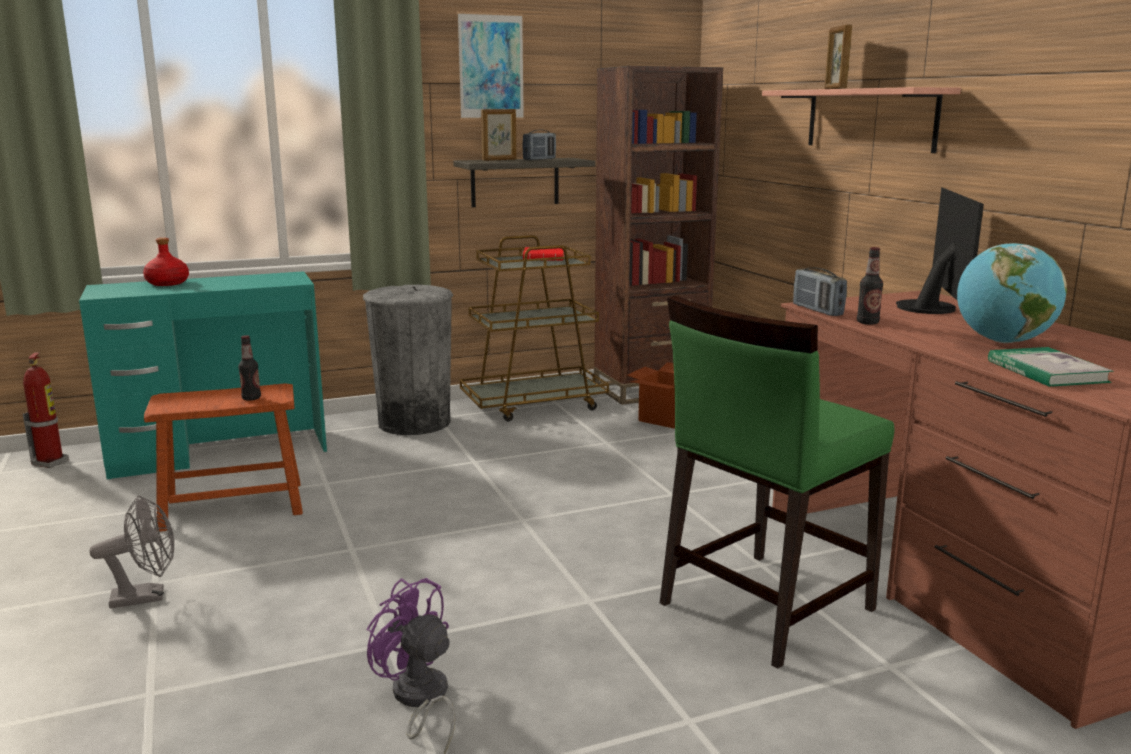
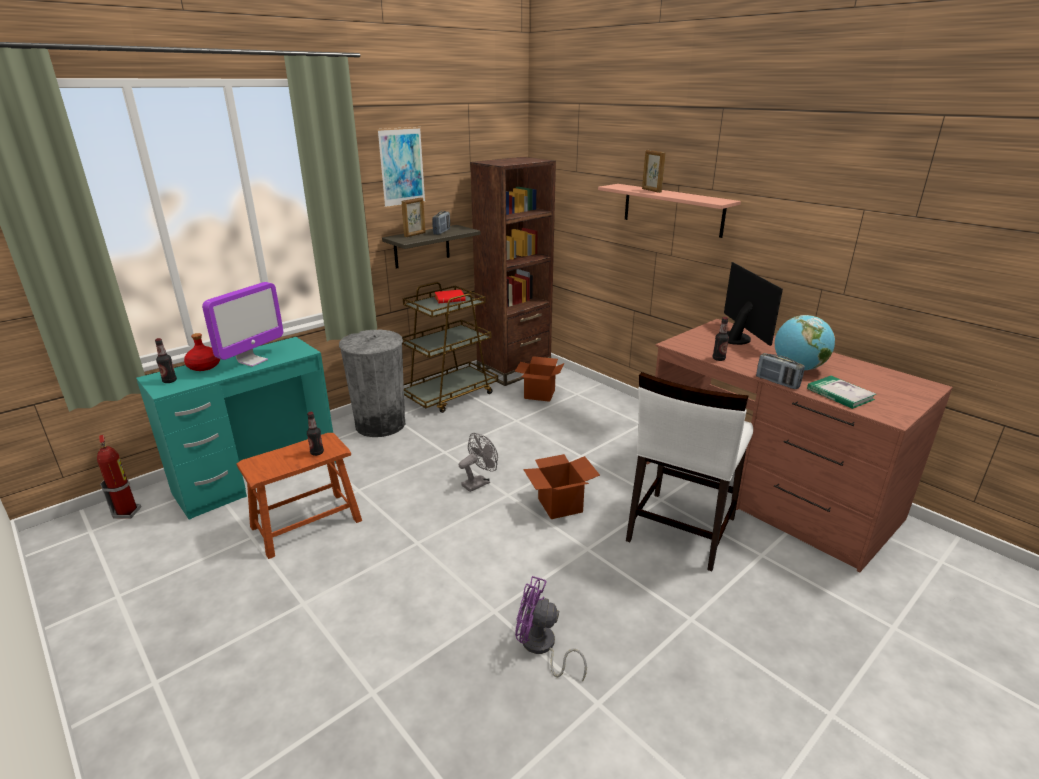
camera: 20 degrees left, 10 degrees up
grey fan [89,496,174,609] -> grey fan moved to [459,433,498,492]
green chair [660,295,894,669] -> white chair [626,372,753,571]
radio [793,268,847,316] -> radio moved to [756,353,805,389]
none -> bottle [155,338,177,383]
none -> monitor [202,282,283,367]
none -> cardboard box [523,454,600,519]

